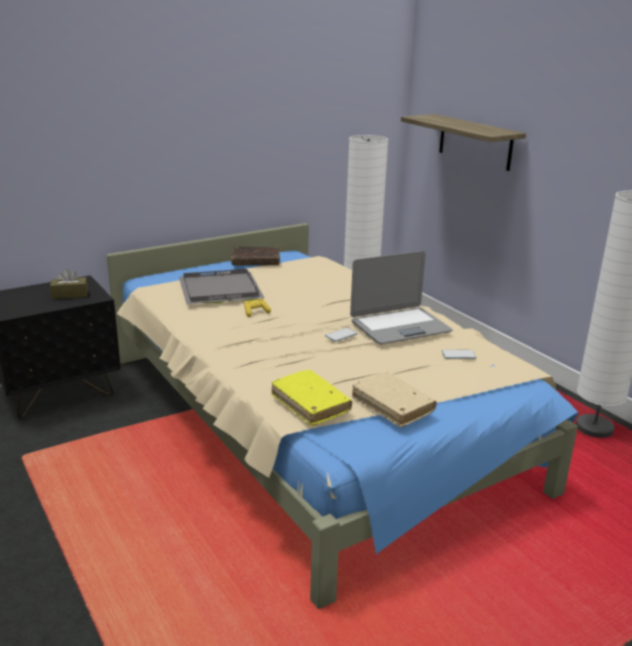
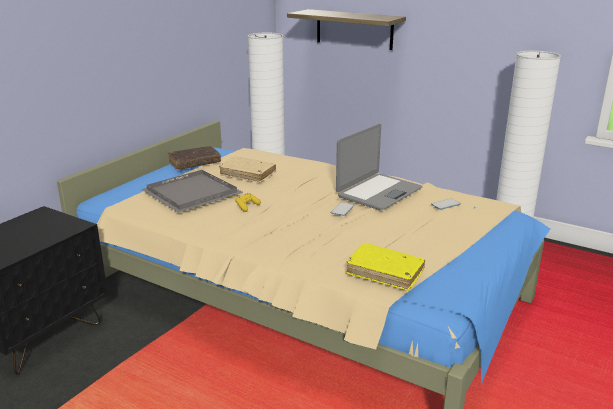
camera: 25 degrees left, 0 degrees up
brown tissue box [50,268,88,299] -> none
beige book [352,371,437,427] -> beige book moved to [219,156,276,183]

